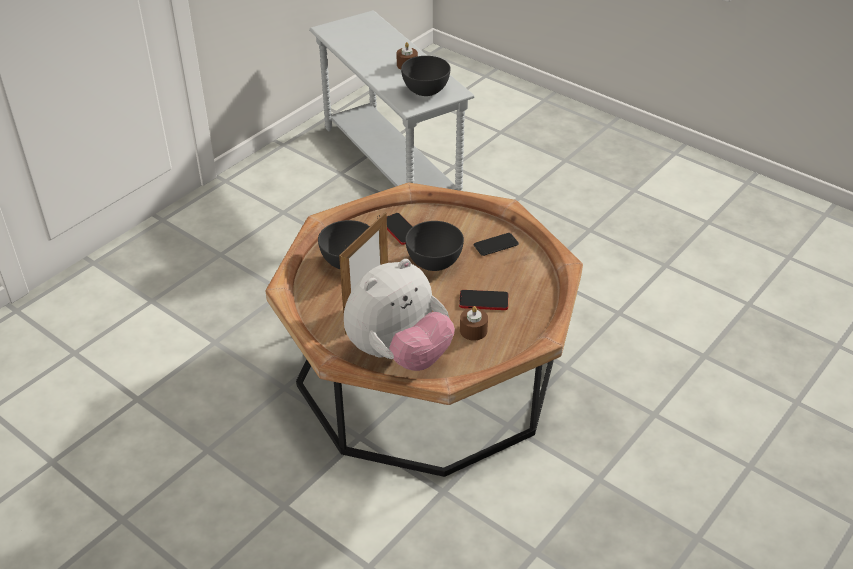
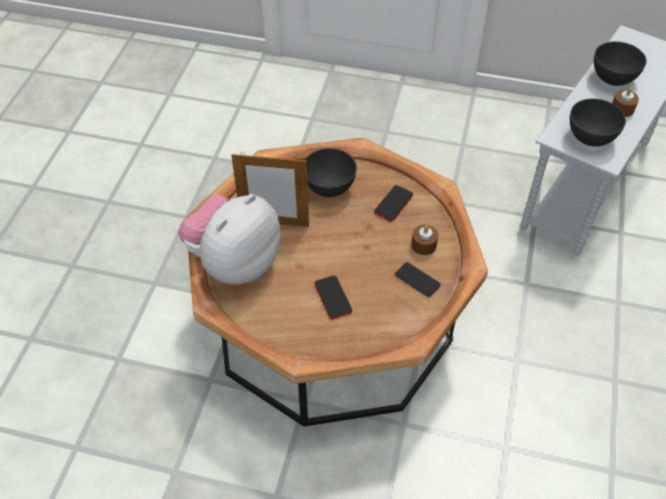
camera: 65 degrees right, 10 degrees up
plush toy [344,259,455,371] -> plush toy turned 105 degrees clockwise [178,194,281,285]
grey bowl [405,221,464,271] -> grey bowl moved to [594,41,647,86]
brown candle [460,306,488,341] -> brown candle moved to [411,225,438,255]

